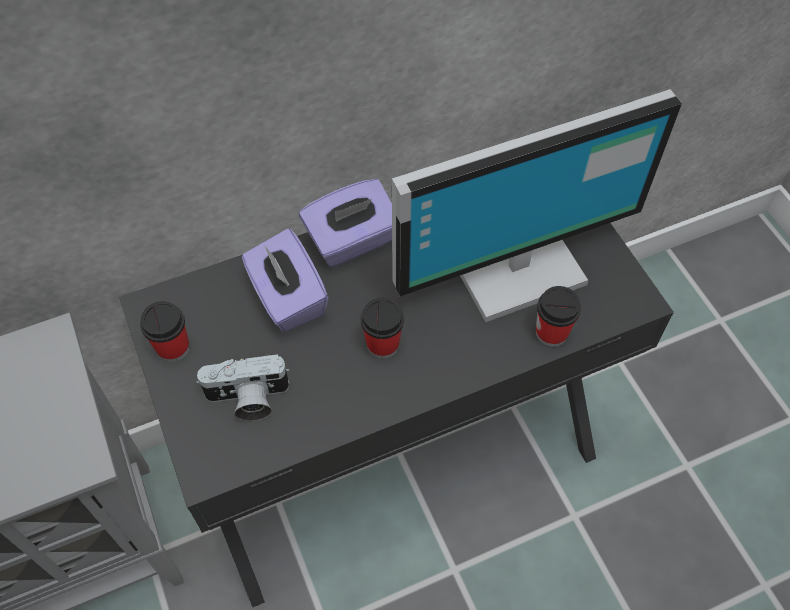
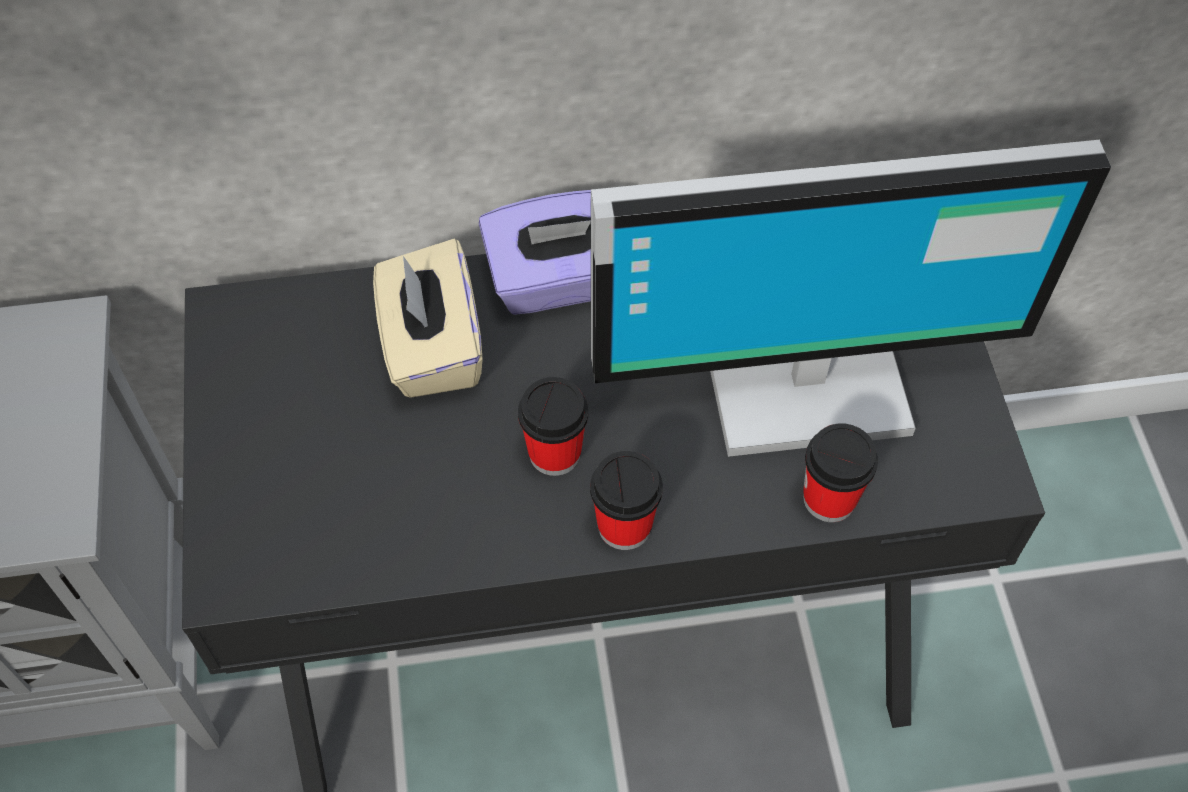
camera: 15 degrees right, 0 degrees up
cup [140,301,189,362] -> cup moved to [590,451,663,550]
camera [196,354,289,421] -> none
purple tissue box [242,228,329,332] -> beige tissue box [373,239,483,398]

